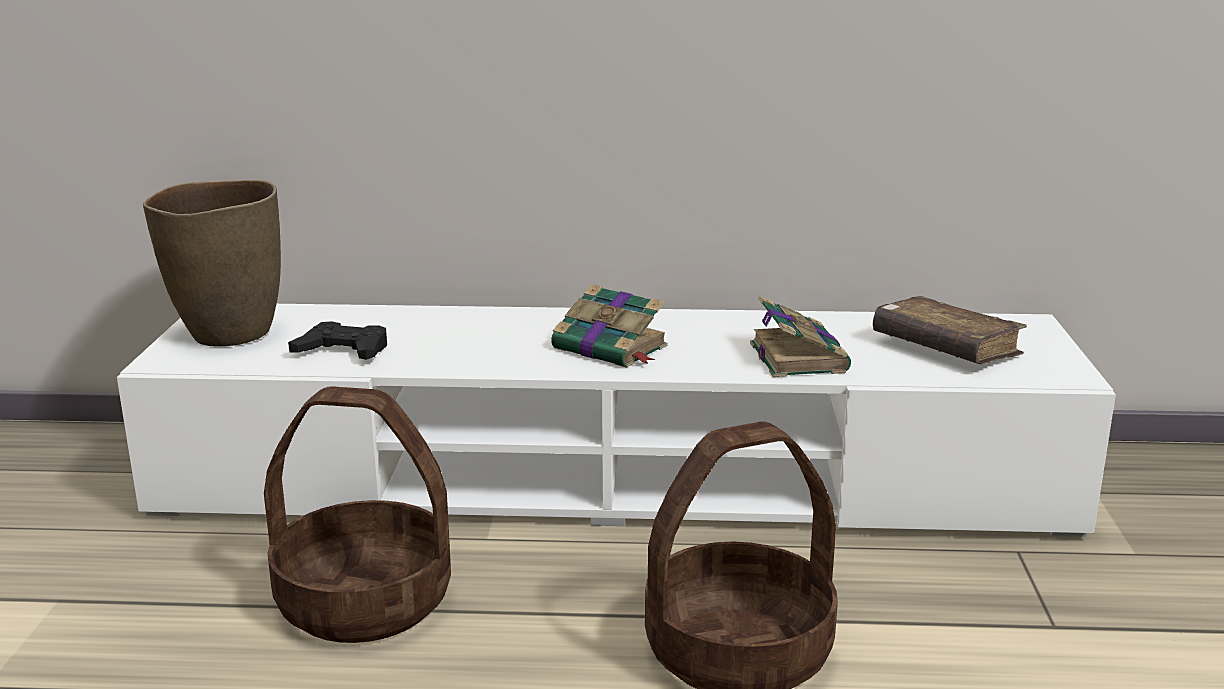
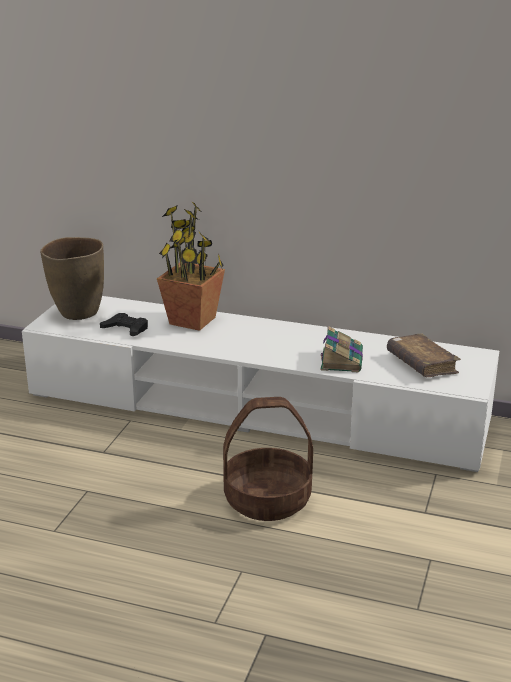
camera: 15 degrees right, 5 degrees up
basket [264,386,451,643] -> none
book [551,284,668,368] -> none
none -> potted plant [157,202,225,331]

